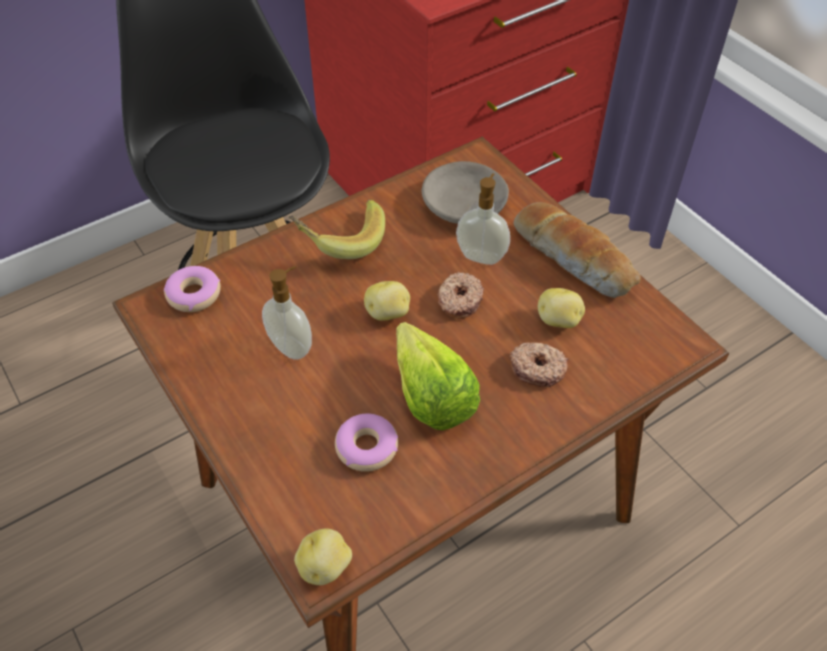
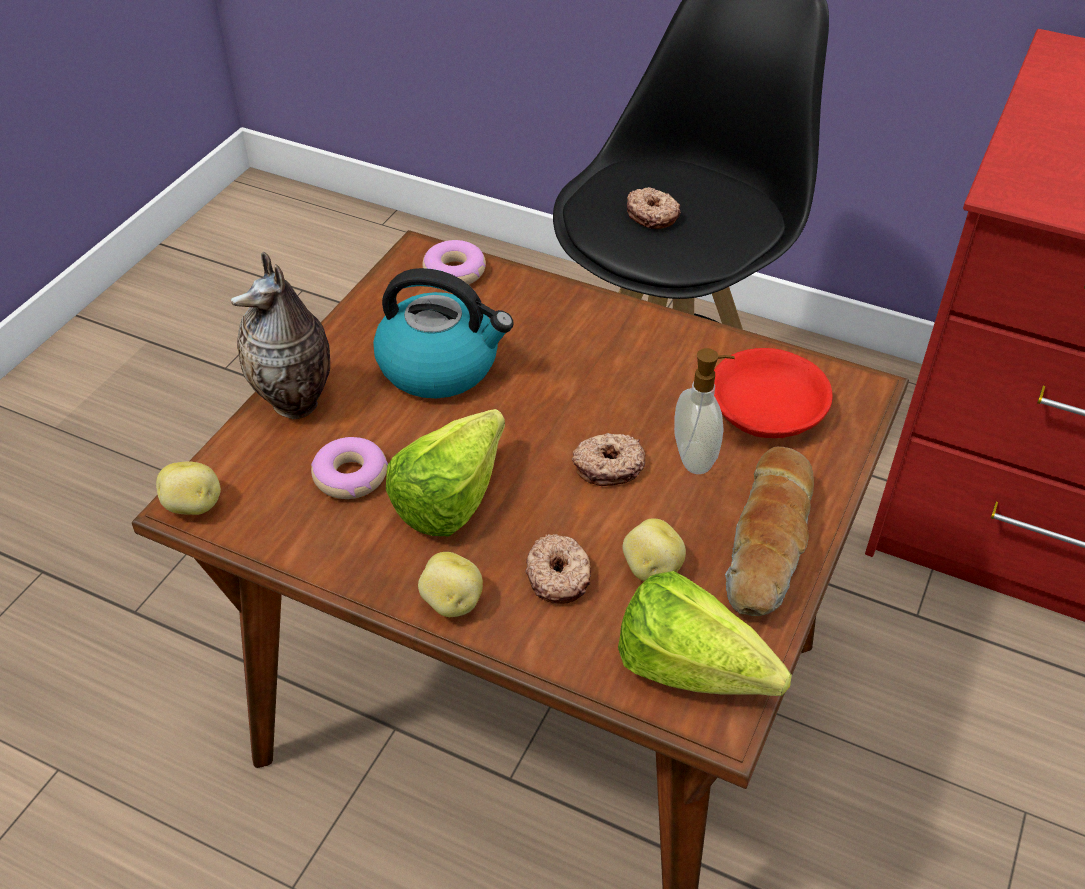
camera: 60 degrees right, 5 degrees down
soap dispenser [262,266,312,360] -> kettle [373,268,514,398]
banana [289,200,385,259] -> none
potato [364,281,410,321] -> potato moved to [418,552,483,617]
grey bowl [422,161,509,224] -> red bowl [714,348,833,438]
none -> vase [230,252,330,419]
none -> lettuce [618,571,792,696]
none -> donut [627,187,681,229]

